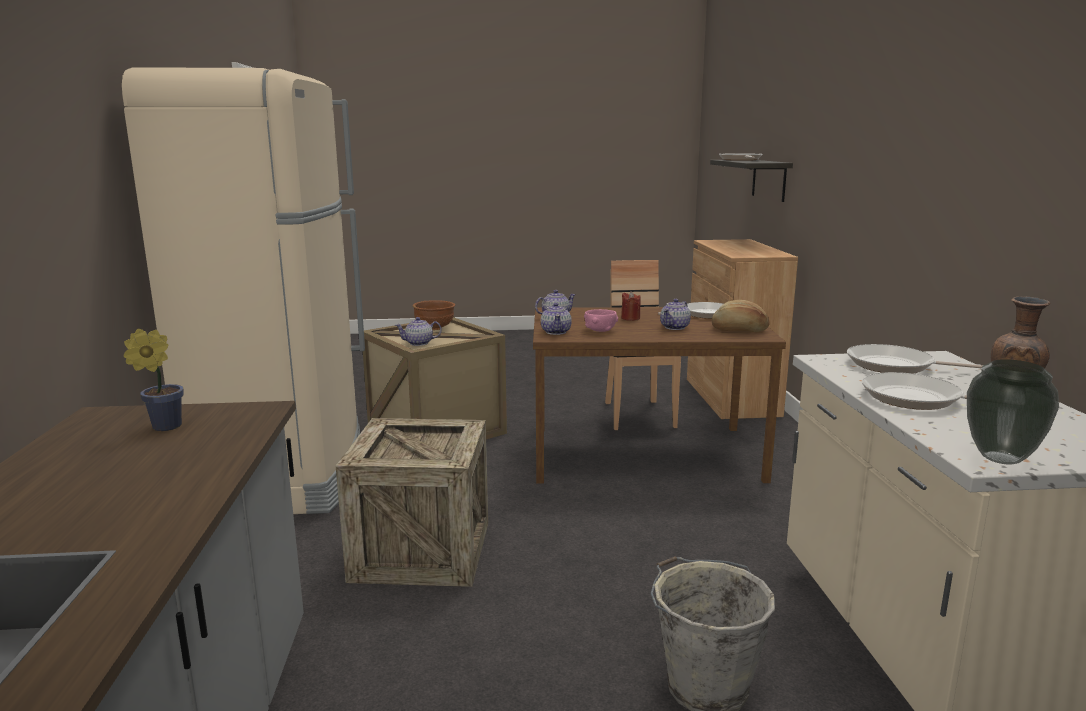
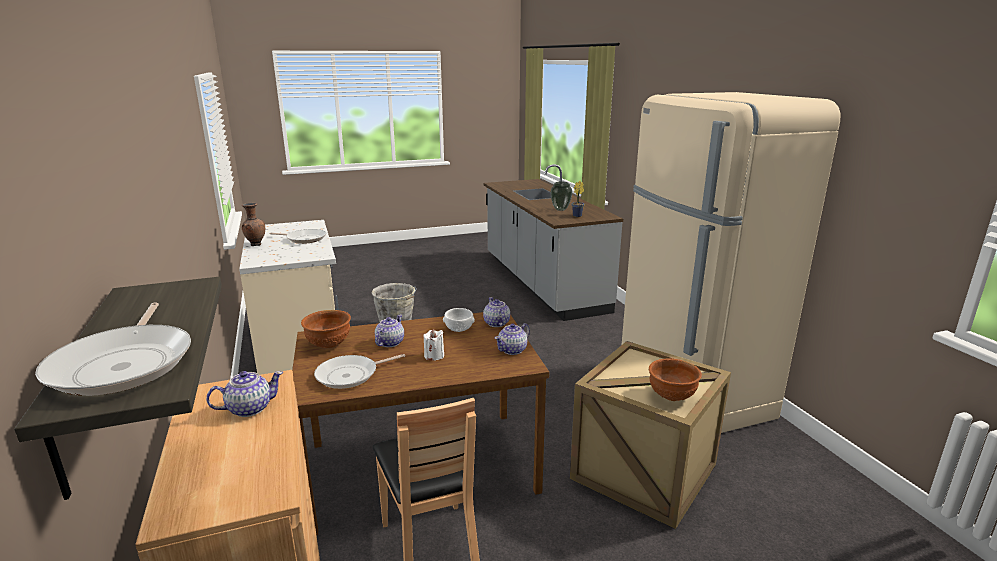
camera: 165 degrees right, 5 degrees up
crate [336,418,488,587] -> none
teapot [395,317,442,346] -> teapot moved to [206,371,283,417]
pink bowl [584,309,618,332] -> white bowl [443,308,475,332]
red candle [621,291,641,321] -> white candle [424,329,444,360]
bread [712,300,770,332] -> brown bowl [301,310,351,348]
frying pan [847,344,983,374] -> none
vase [967,359,1059,464] -> vase moved to [550,182,572,211]

